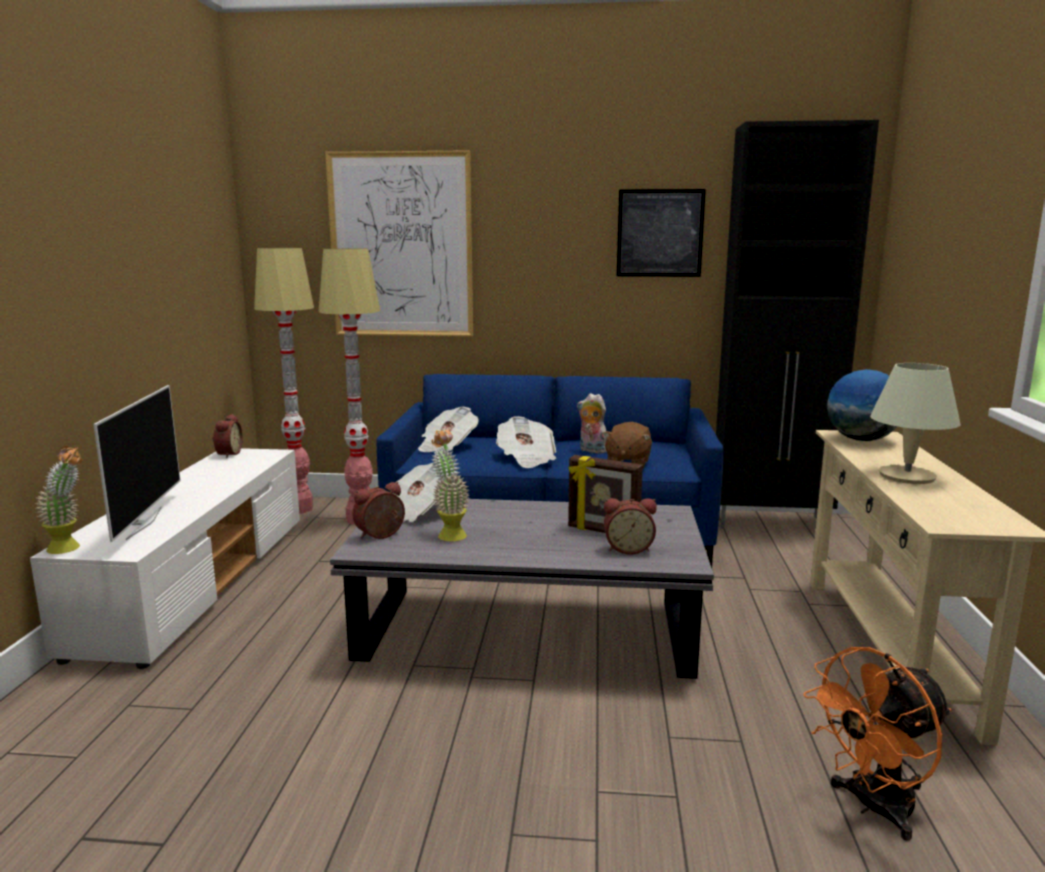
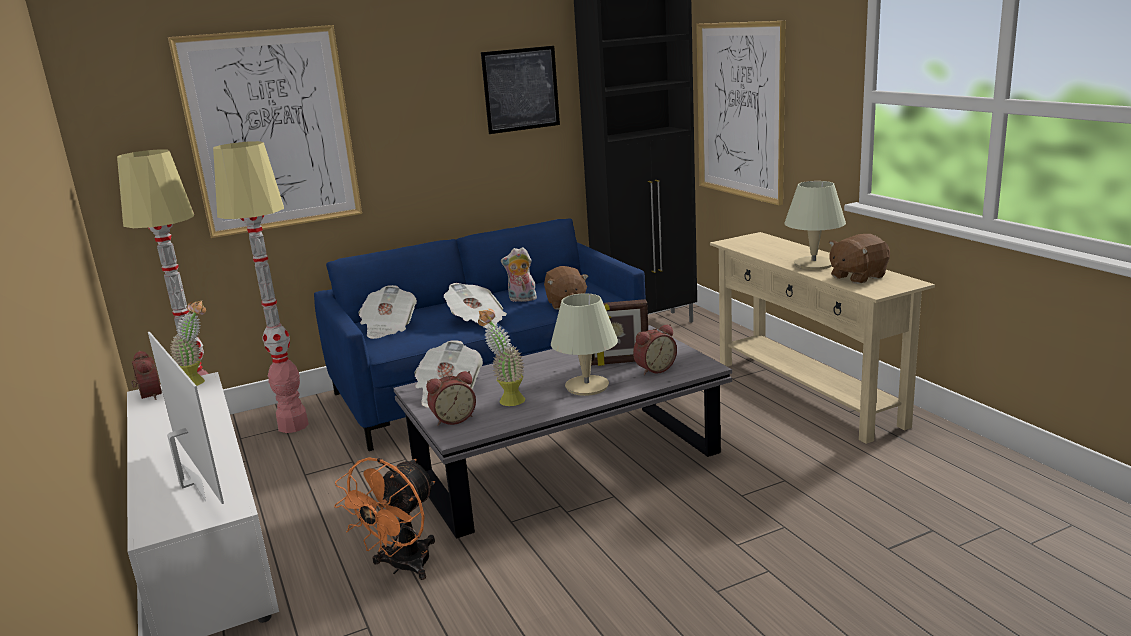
camera: 30 degrees left, 5 degrees up
potted plant [35,446,83,554] -> potted plant moved to [170,300,206,386]
alarm clock [352,482,405,539] -> alarm clock turned 135 degrees counterclockwise [426,371,476,426]
orange fan [804,647,952,841] -> orange fan moved to [334,457,435,580]
globe [827,369,897,441] -> none
none -> beige table lamp [551,293,618,396]
none -> picture [696,21,786,205]
none -> brown plush toy [829,234,890,284]

